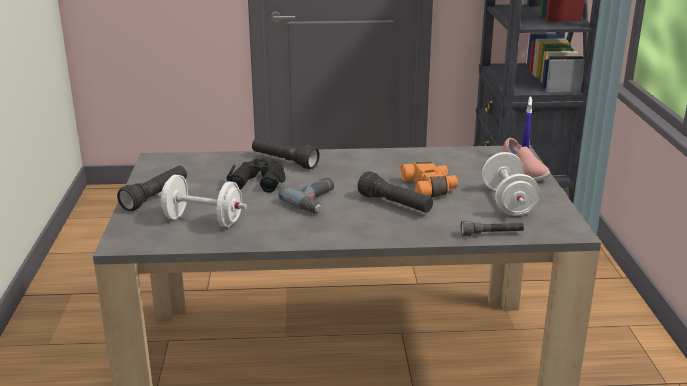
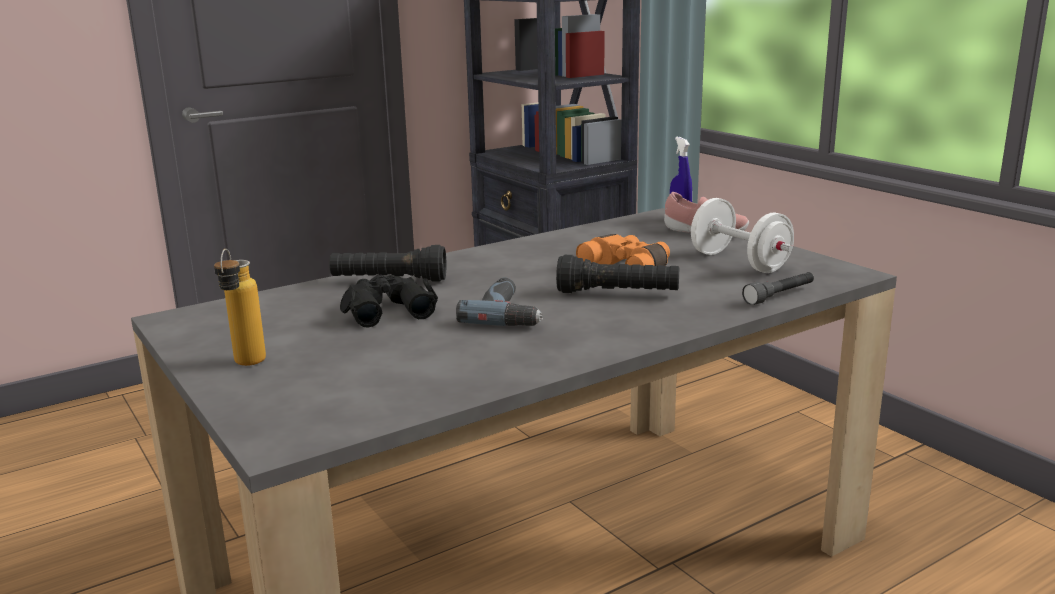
camera: 30 degrees left, 5 degrees down
black flashlight [117,166,187,211] -> bottle [214,249,266,366]
white dumbbell [158,175,247,227] -> none

